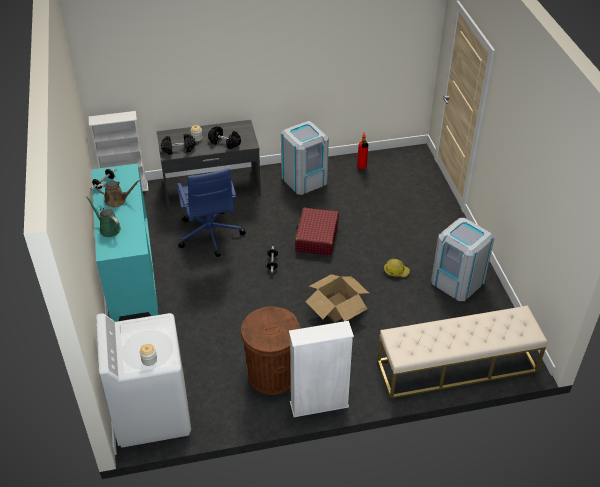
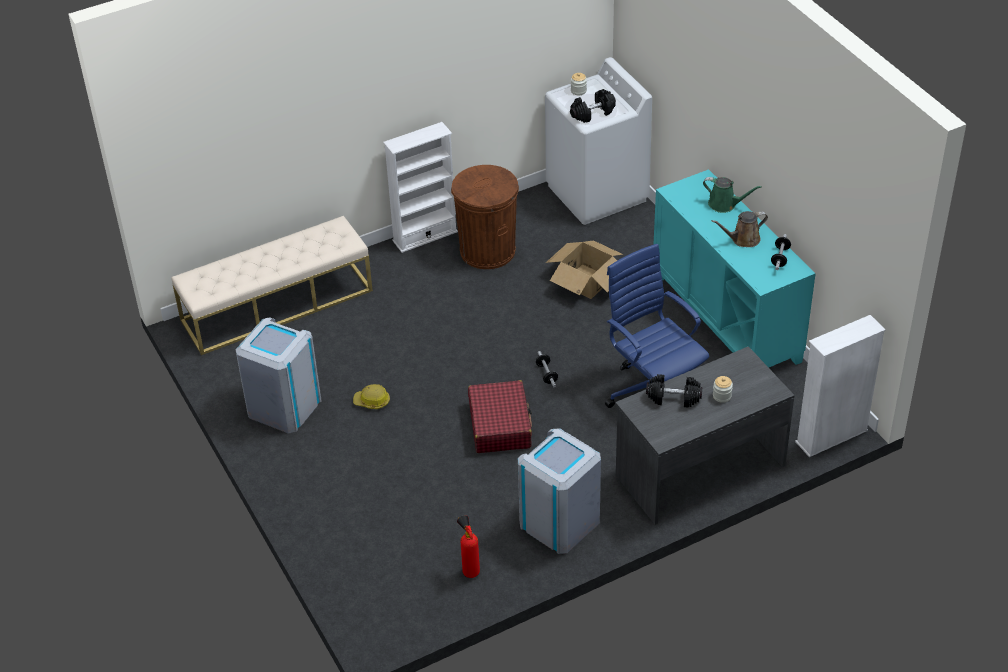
camera: 165 degrees right, 0 degrees up
black dumbbell [161,134,196,155] -> black dumbbell moved to [570,89,616,123]
cardboard box [306,274,369,323] -> cardboard box moved to [546,240,623,299]

